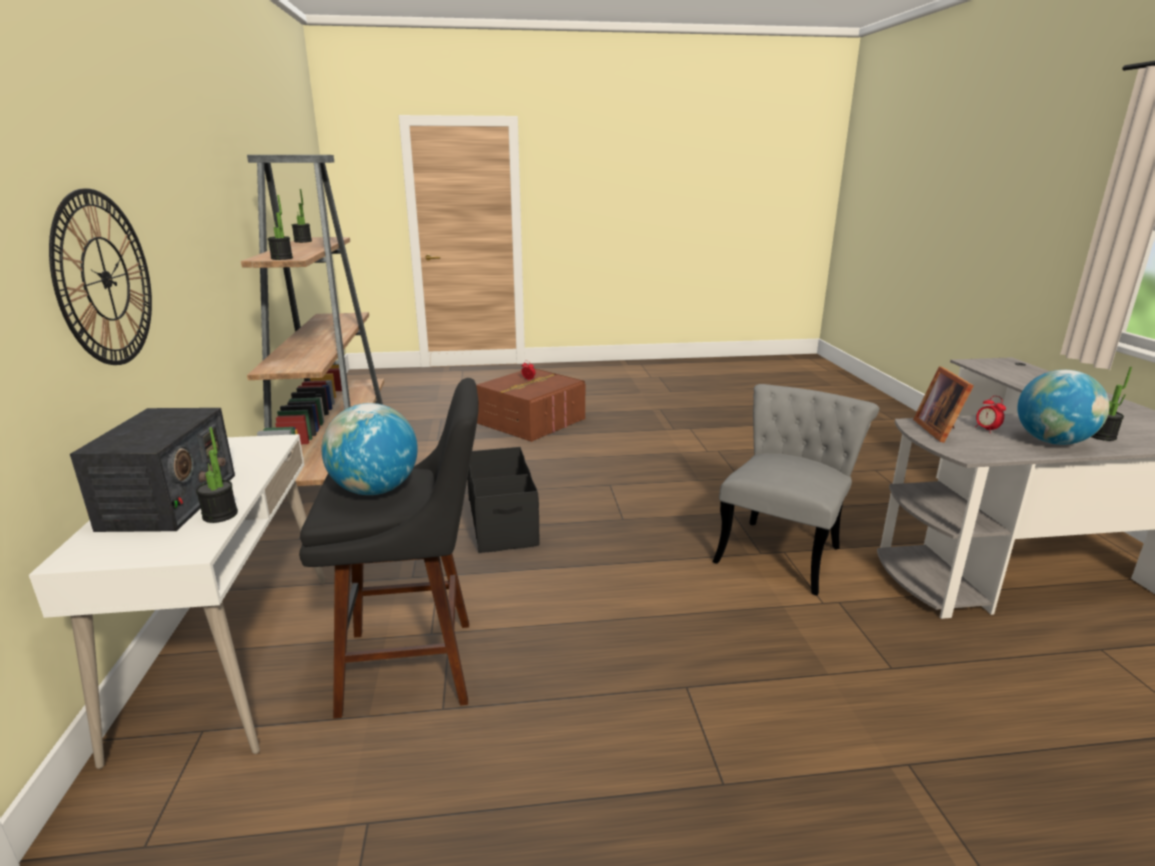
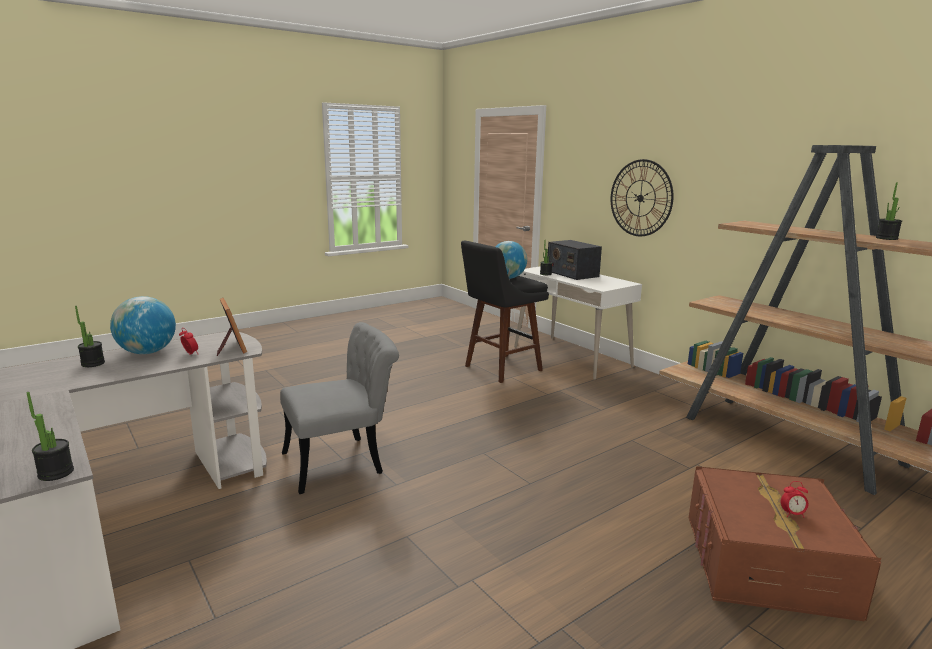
camera: 150 degrees right, 5 degrees down
potted plant [268,195,293,260] -> potted plant moved to [26,392,74,481]
black storage box [467,447,540,553] -> none
grey chair [713,384,879,596] -> grey chair turned 120 degrees counterclockwise [280,322,399,494]

